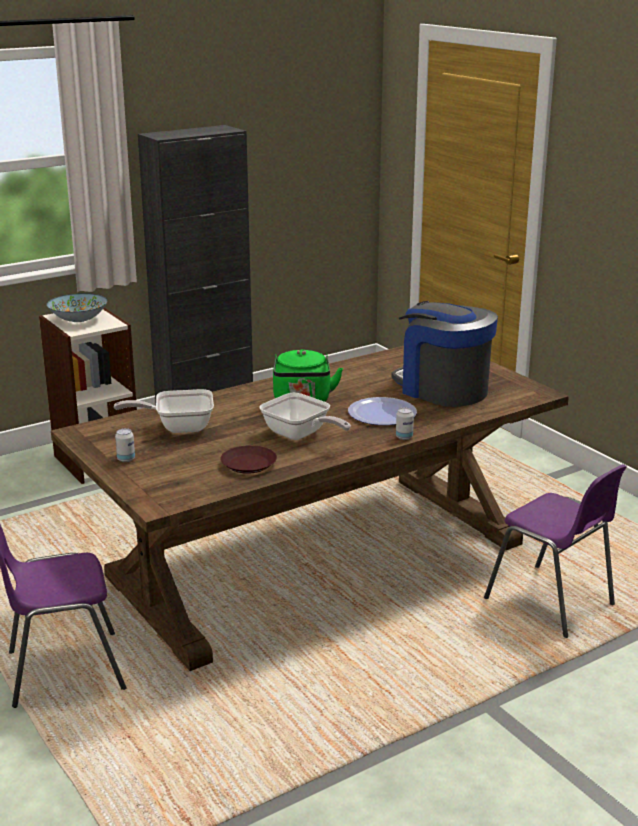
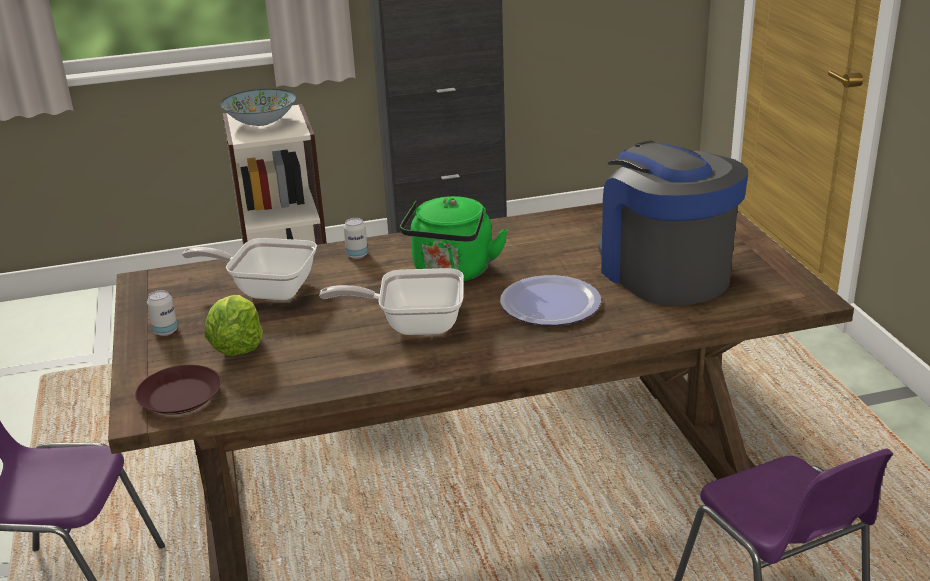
camera: 20 degrees right, 5 degrees up
brown plate [220,445,277,474] -> brown plate moved to [135,365,221,415]
frying pan [259,393,351,440] -> frying pan turned 120 degrees clockwise [319,268,464,335]
can [396,408,414,440] -> can moved to [344,218,368,259]
none -> lettuce [205,295,263,356]

